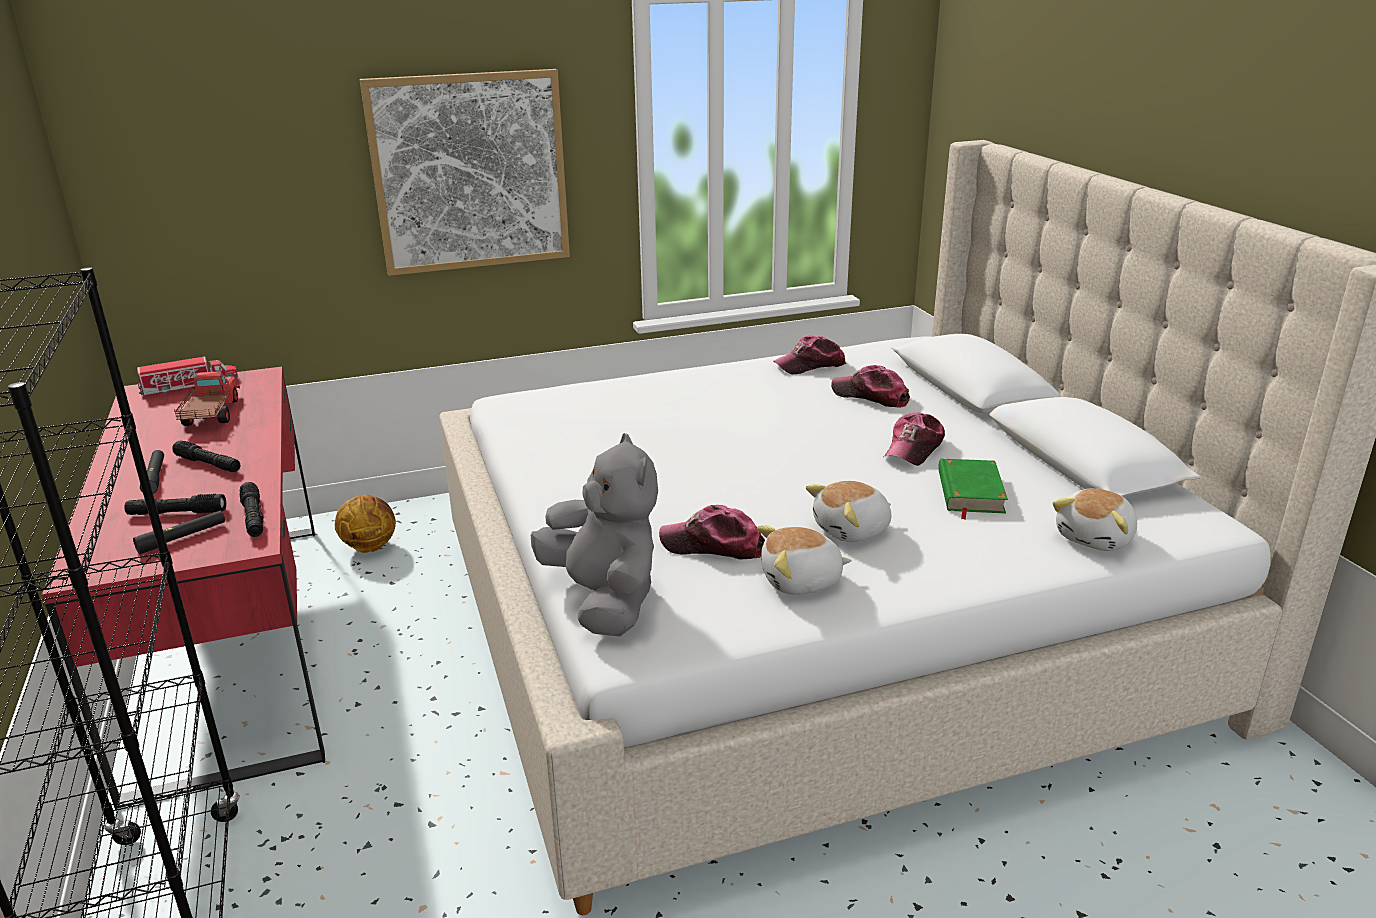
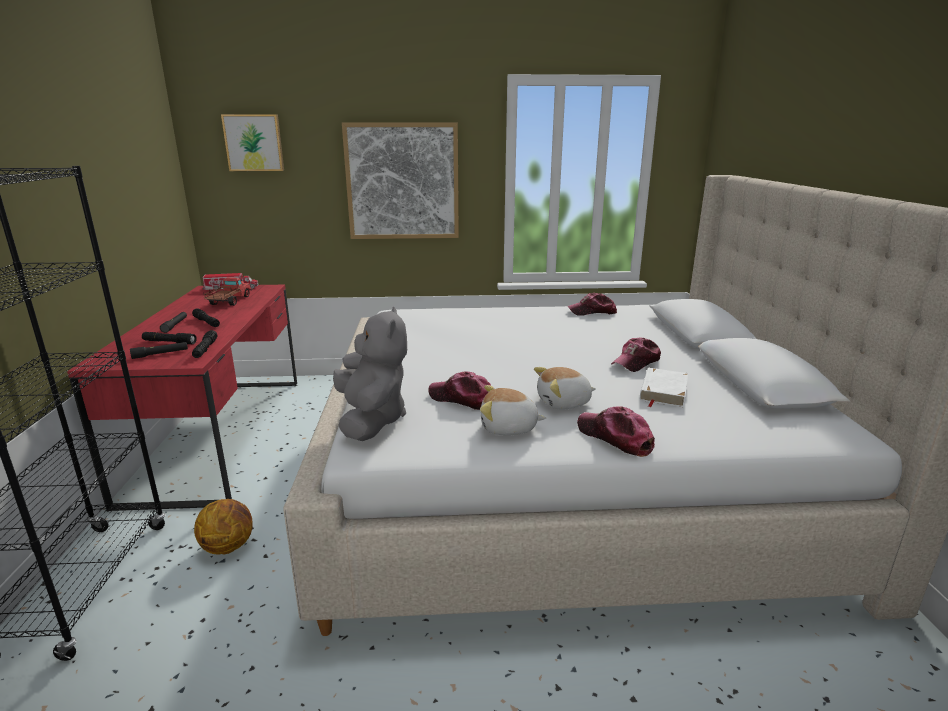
camera: 15 degrees right, 5 degrees down
basketball [335,495,396,553] -> basketball moved to [194,499,253,554]
cap [831,365,910,408] -> cap moved to [577,406,655,457]
green book [938,459,1008,520] -> white book [640,368,688,407]
plush toy [1052,488,1137,551] -> none
none -> picture [221,114,284,171]

